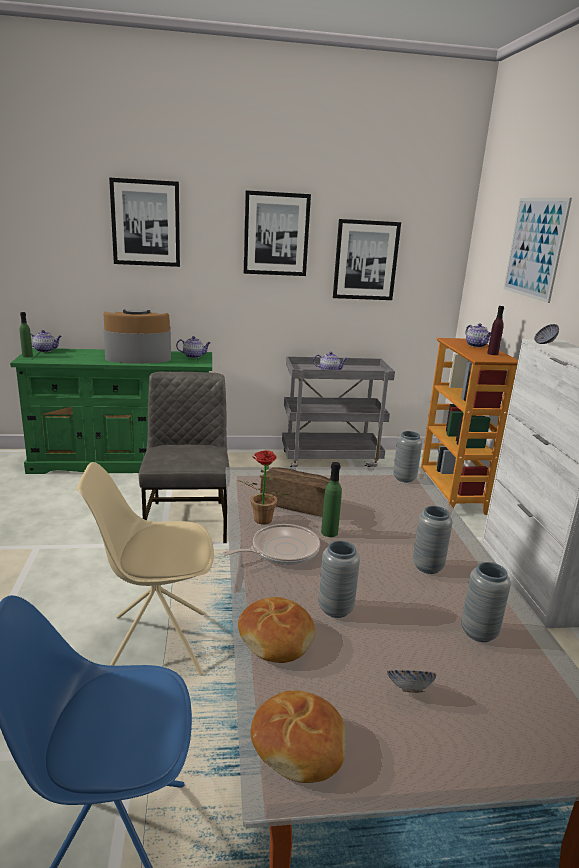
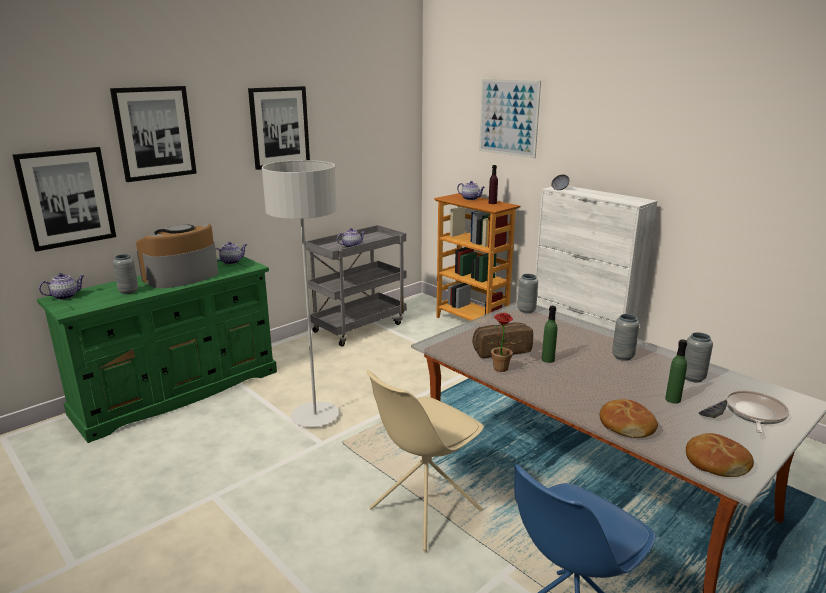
camera: 35 degrees left, 0 degrees up
green bottle [20,312,33,357] -> green bottle moved to [665,339,687,404]
grey chair [139,372,229,543] -> grey floor lamp [262,160,339,427]
frying pan [223,524,320,565] -> frying pan moved to [725,391,789,433]
grey vase [318,541,360,618] -> grey vase moved to [113,254,138,294]
picture [333,219,401,300] -> picture moved to [12,147,116,252]

